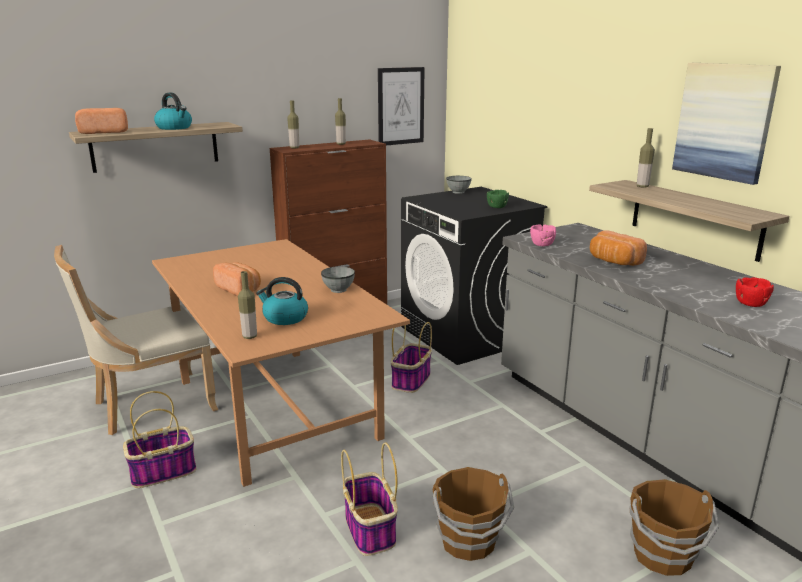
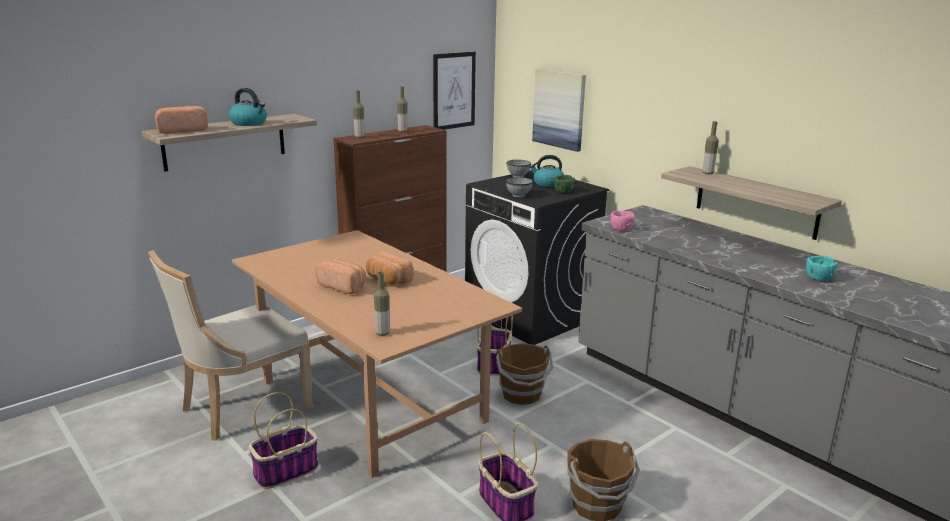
camera: 10 degrees left, 0 degrees up
kettle [256,277,308,325] -> kettle moved to [529,155,564,187]
grey bowl [321,266,355,293] -> grey bowl moved to [506,177,533,198]
bread [590,230,647,266] -> bread moved to [366,251,414,285]
brown bucket [629,479,719,576] -> brown bucket moved to [496,343,554,405]
picture [672,63,781,185] -> picture moved to [532,69,586,152]
red bowl [736,277,774,307] -> turquoise bowl [806,256,838,281]

